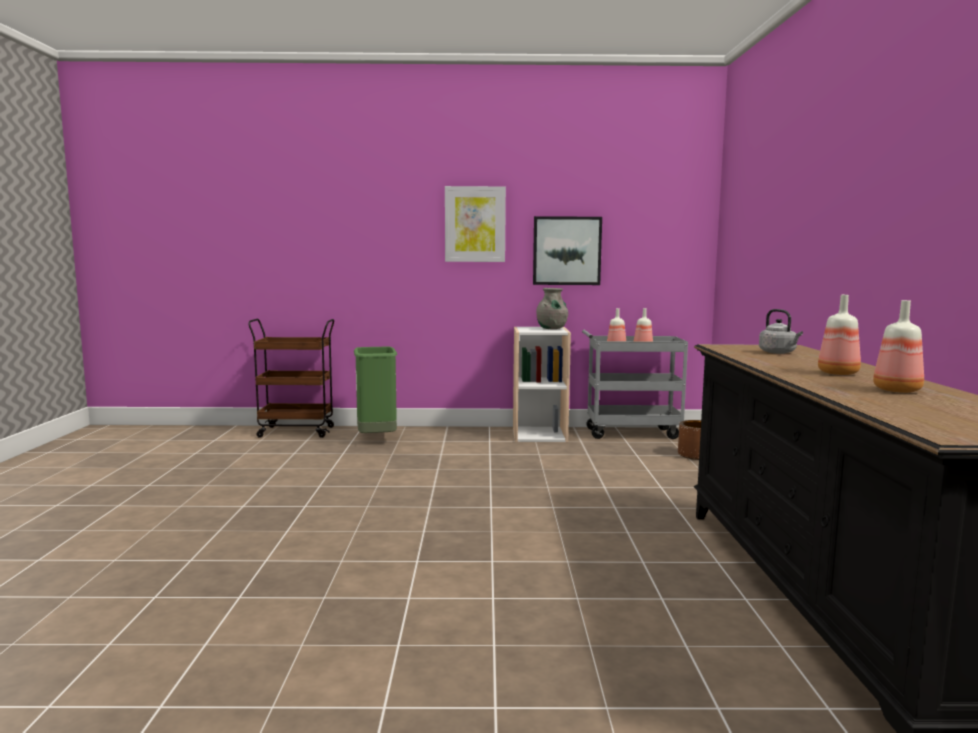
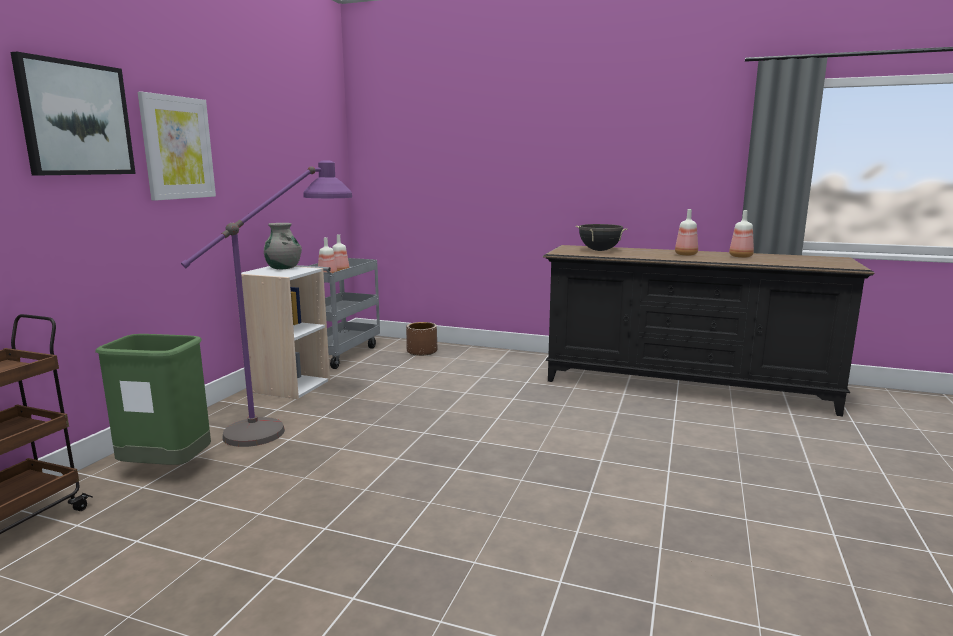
camera: 70 degrees left, 5 degrees up
picture [533,216,602,285] -> picture moved to [10,52,136,175]
grey kettle [759,309,803,354] -> black cooking pot [576,224,627,251]
none -> purple floor lamp [181,160,352,447]

